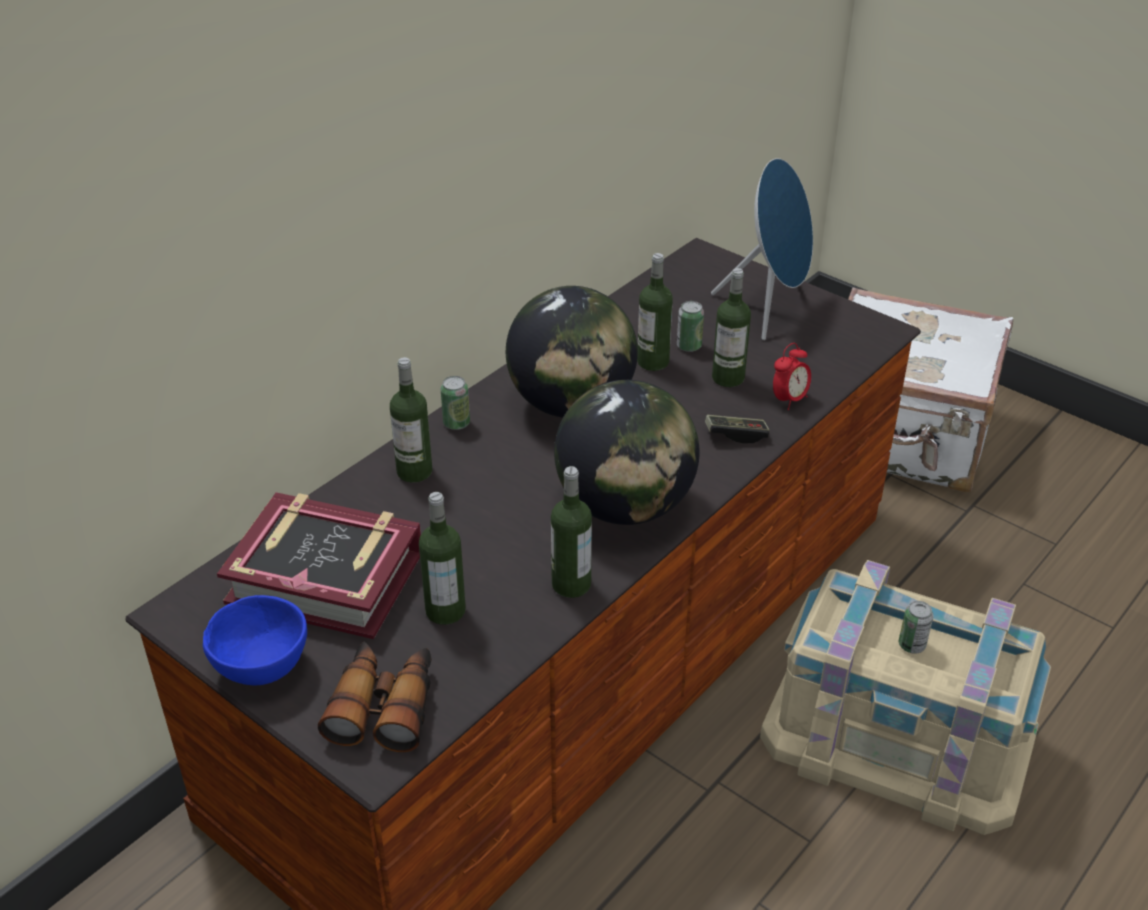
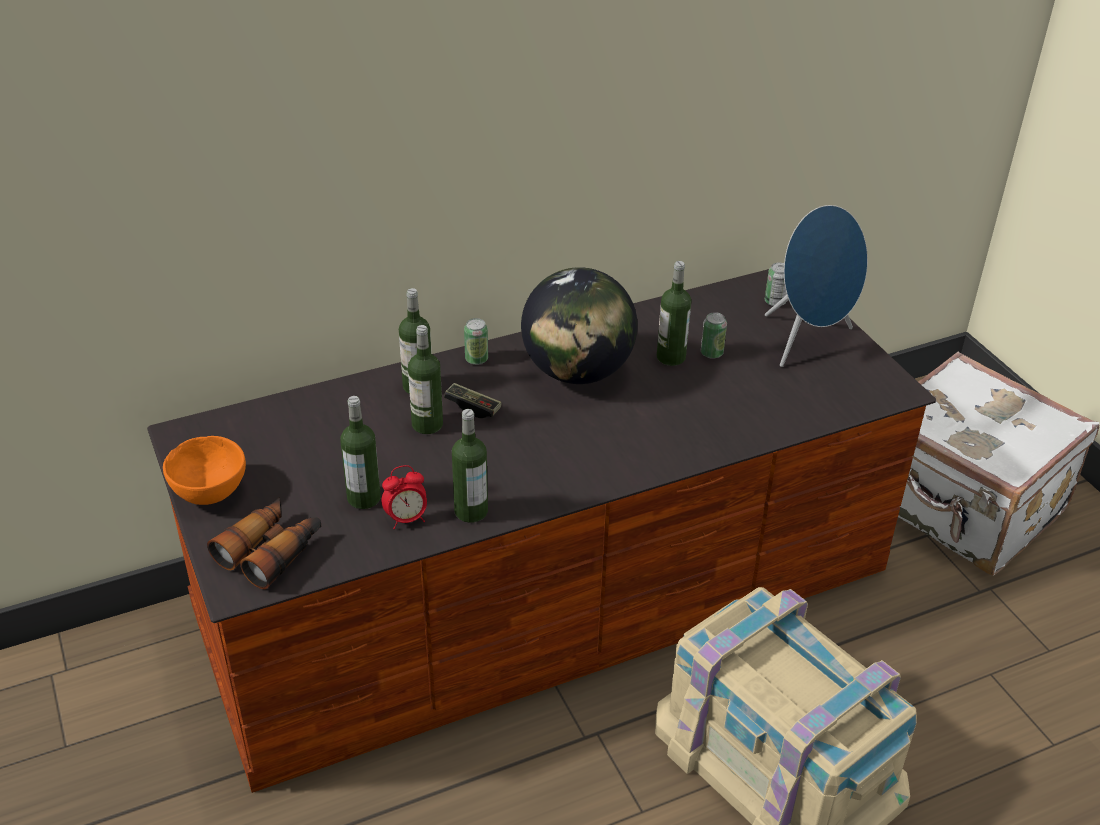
camera: 25 degrees right, 0 degrees up
blue bowl [203,595,307,685] -> orange bowl [163,436,246,505]
book [217,492,421,639] -> none
globe [554,380,700,525] -> none
game controller [705,414,770,444] -> game controller moved to [444,383,502,418]
bottle [712,268,751,387] -> bottle moved to [408,325,443,434]
alarm clock [773,343,811,410] -> alarm clock moved to [382,465,427,529]
can [899,601,933,654] -> can moved to [765,262,787,306]

